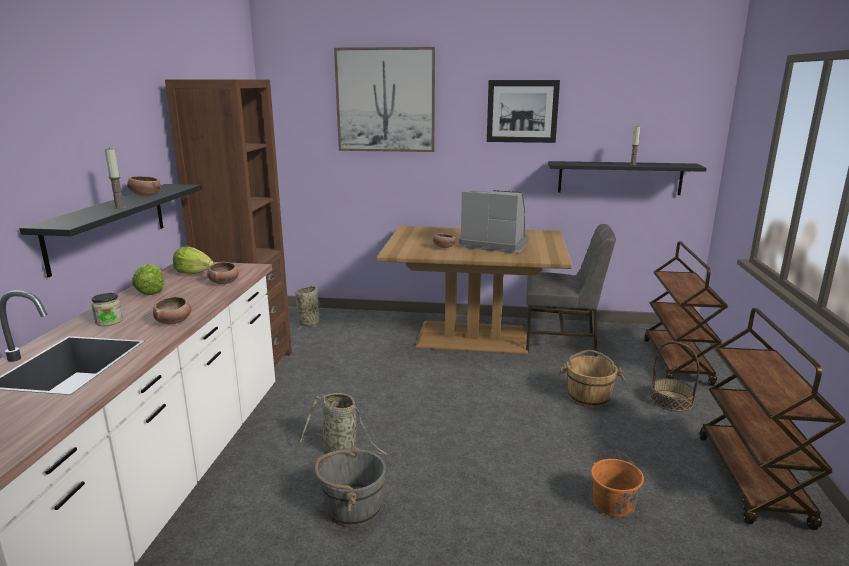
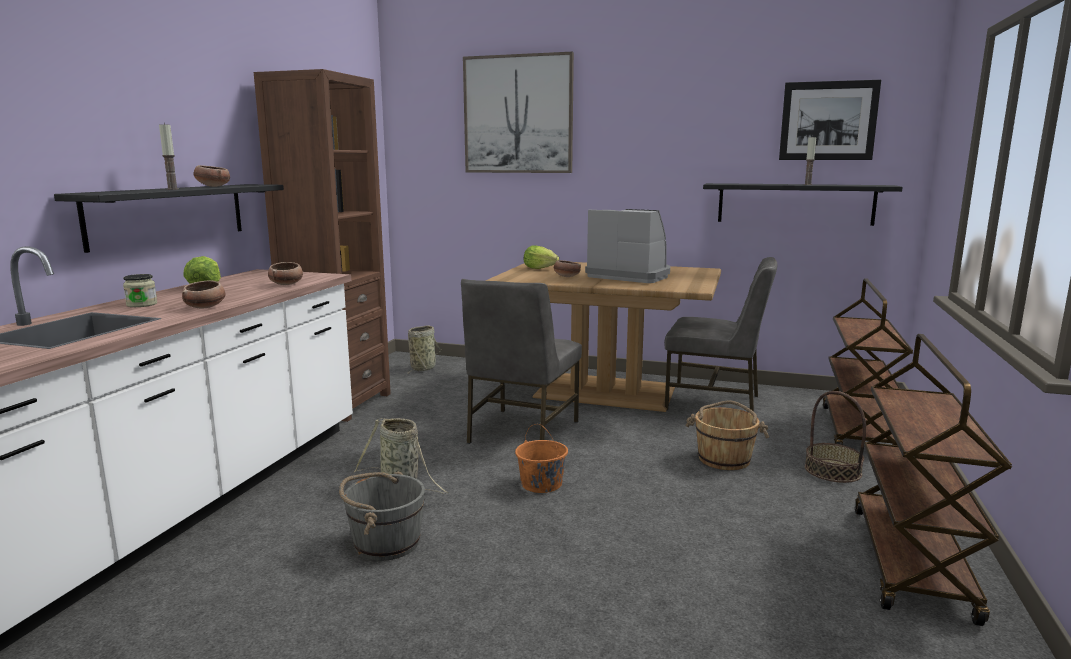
camera: 10 degrees right, 5 degrees down
lettuce [173,247,214,274] -> lettuce moved to [524,245,559,269]
picture [487,80,560,143] -> picture moved to [779,80,881,160]
orange bucket [591,451,644,517] -> orange bucket moved to [515,424,568,493]
none -> grey chair [461,279,582,444]

